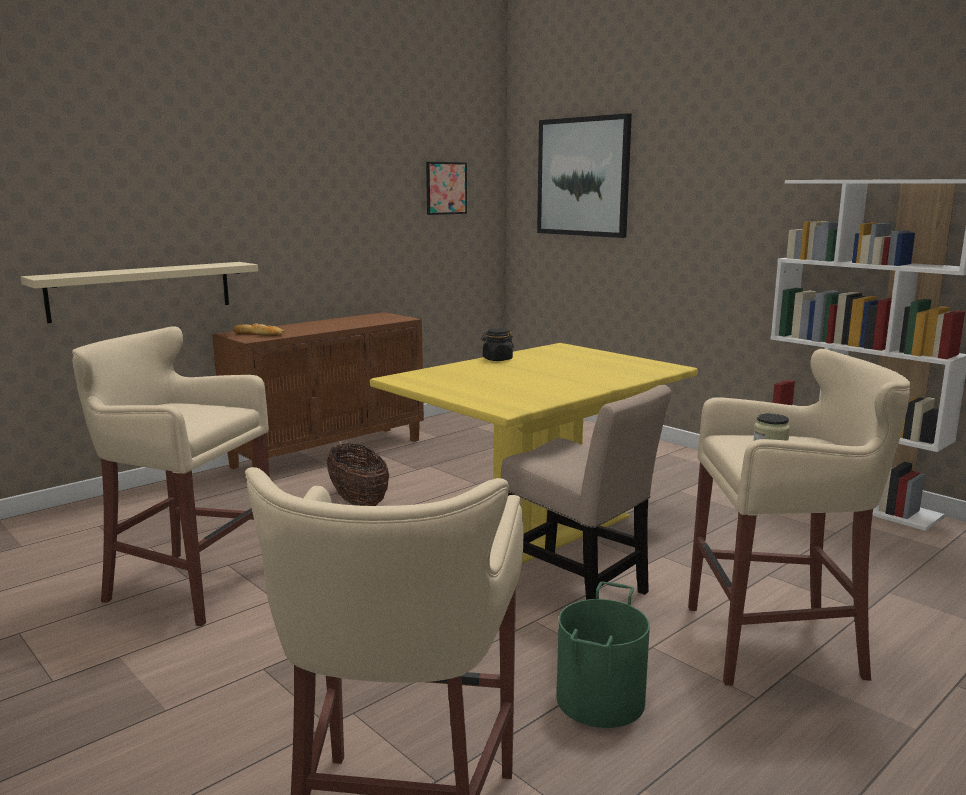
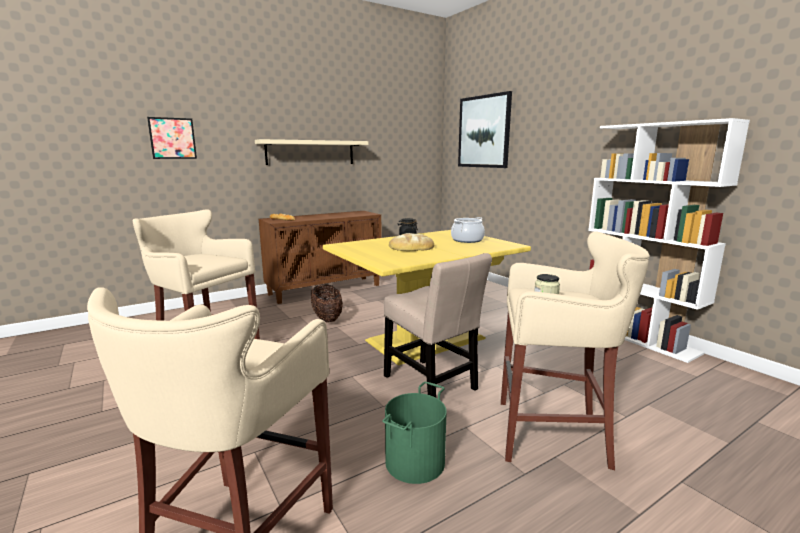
camera: 10 degrees right, 0 degrees up
beige shelf [21,262,258,323] -> beige shelf moved to [255,139,368,165]
picture [426,162,467,215] -> picture moved to [147,117,197,159]
none -> bread [389,233,434,251]
none -> cooking pot [451,217,485,243]

